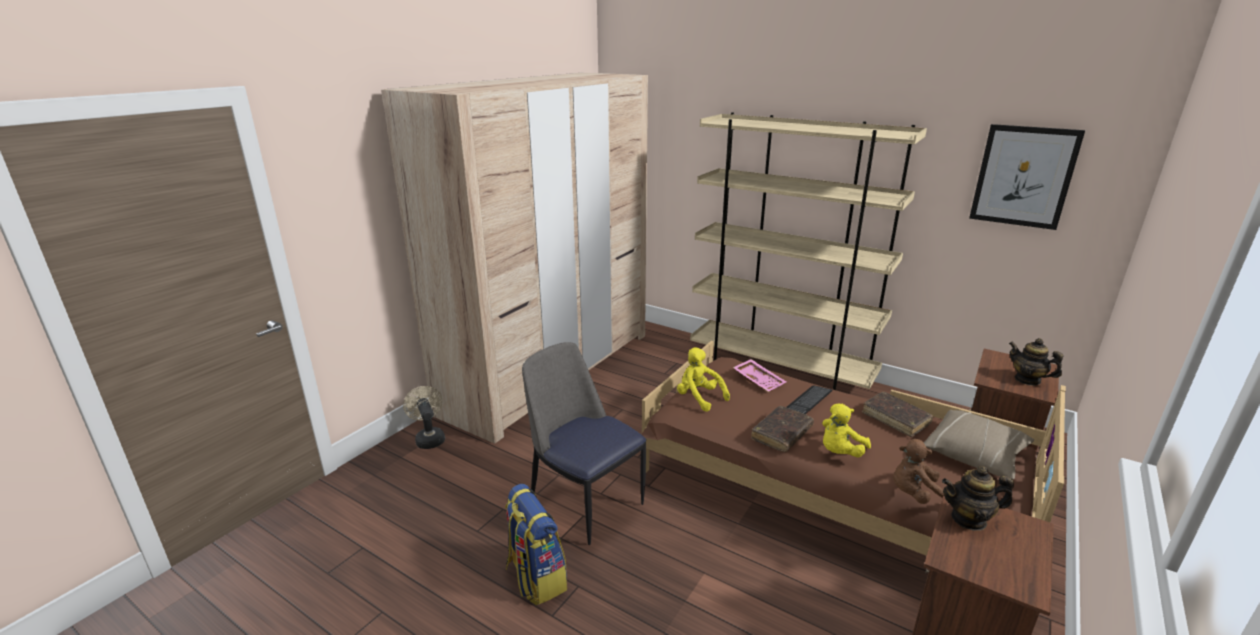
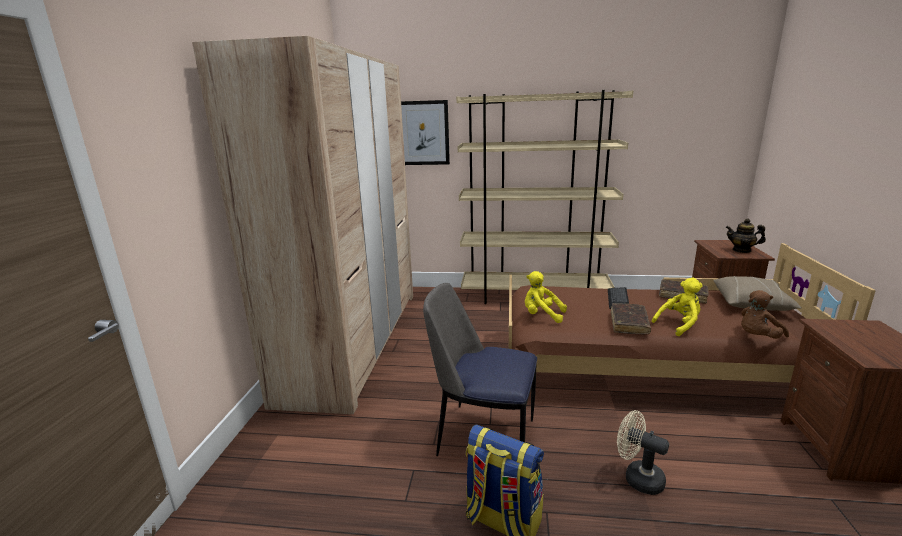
camera: 25 degrees left, 5 degrees down
beige fan [403,386,445,449] -> beige fan moved to [617,410,669,495]
pink tray [733,359,786,392] -> none
yellow plush toy [822,404,871,457] -> yellow plush toy turned 135 degrees counterclockwise [652,278,703,336]
teapot [942,466,1014,531] -> none
picture [969,124,1085,230] -> picture moved to [401,100,450,165]

